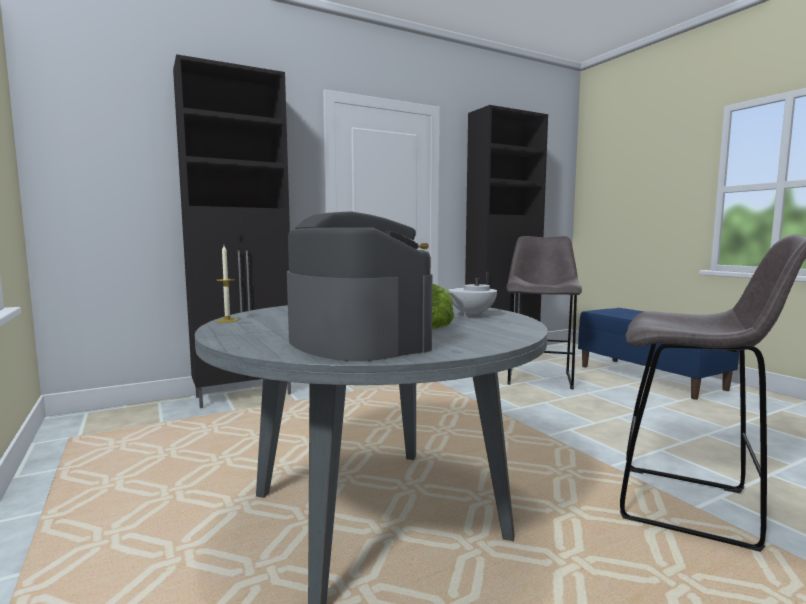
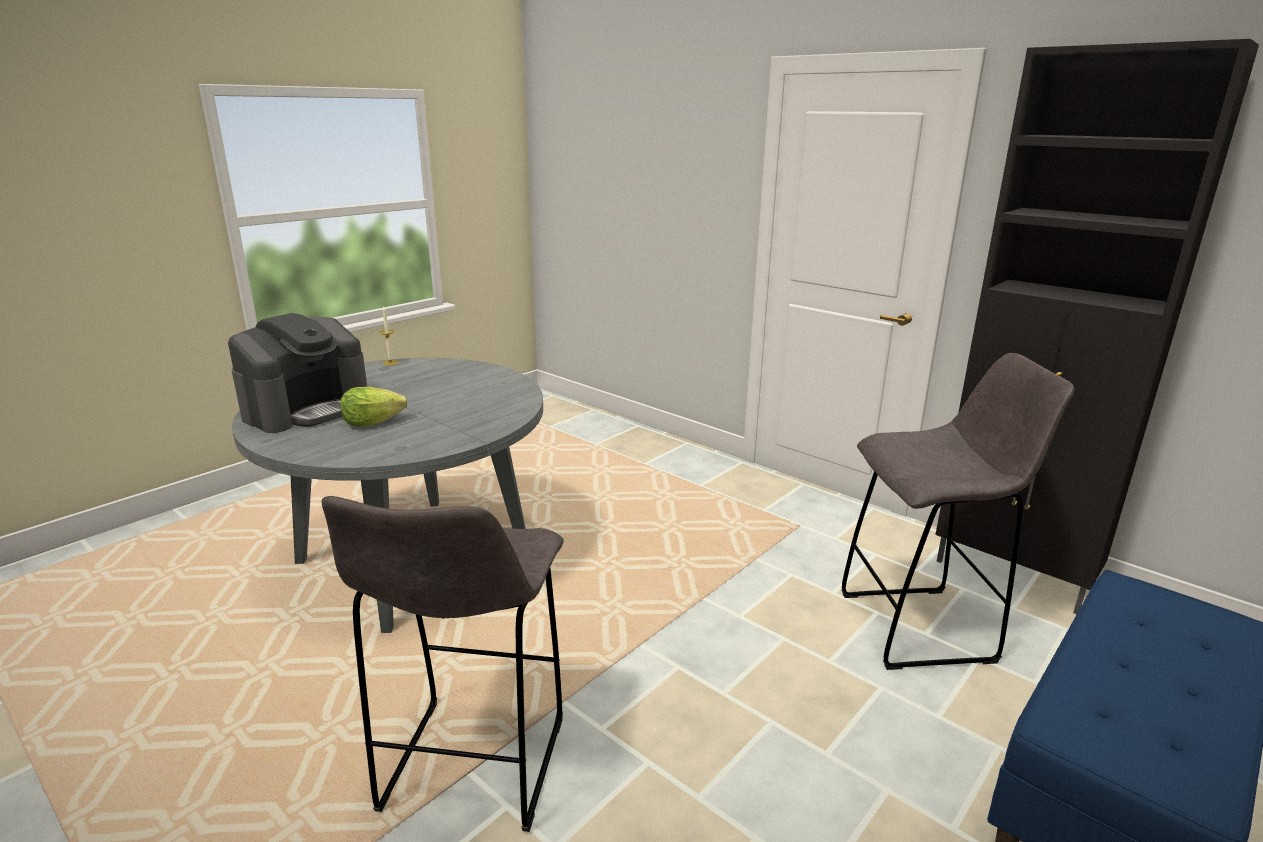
camera: 70 degrees right, 15 degrees up
black cabinet [173,54,291,408] -> none
white teapot [449,272,497,317] -> none

